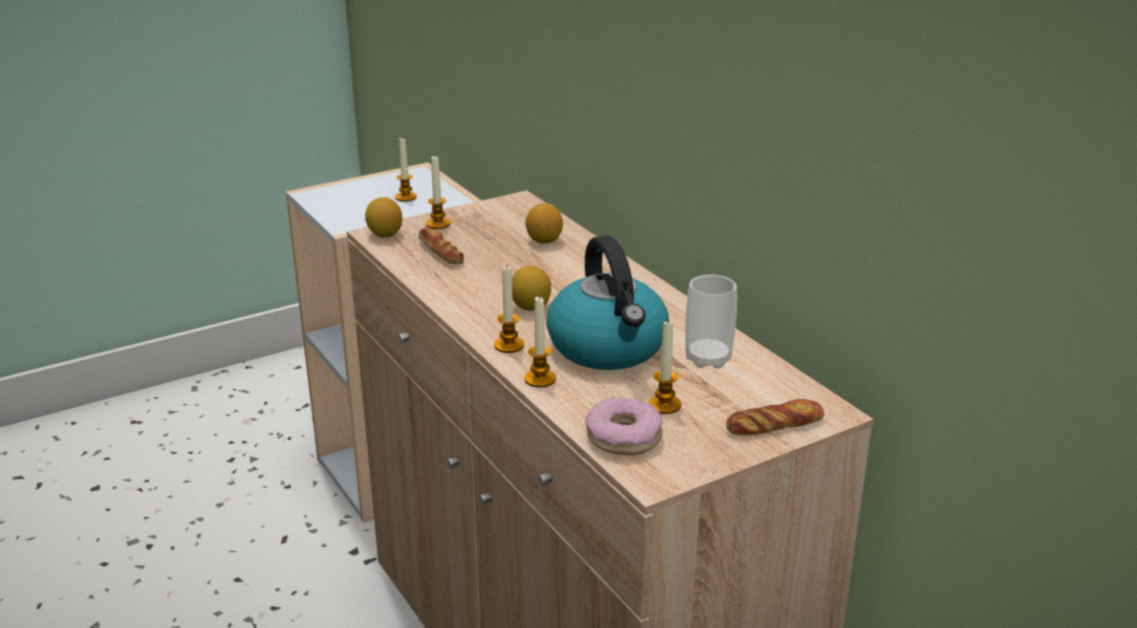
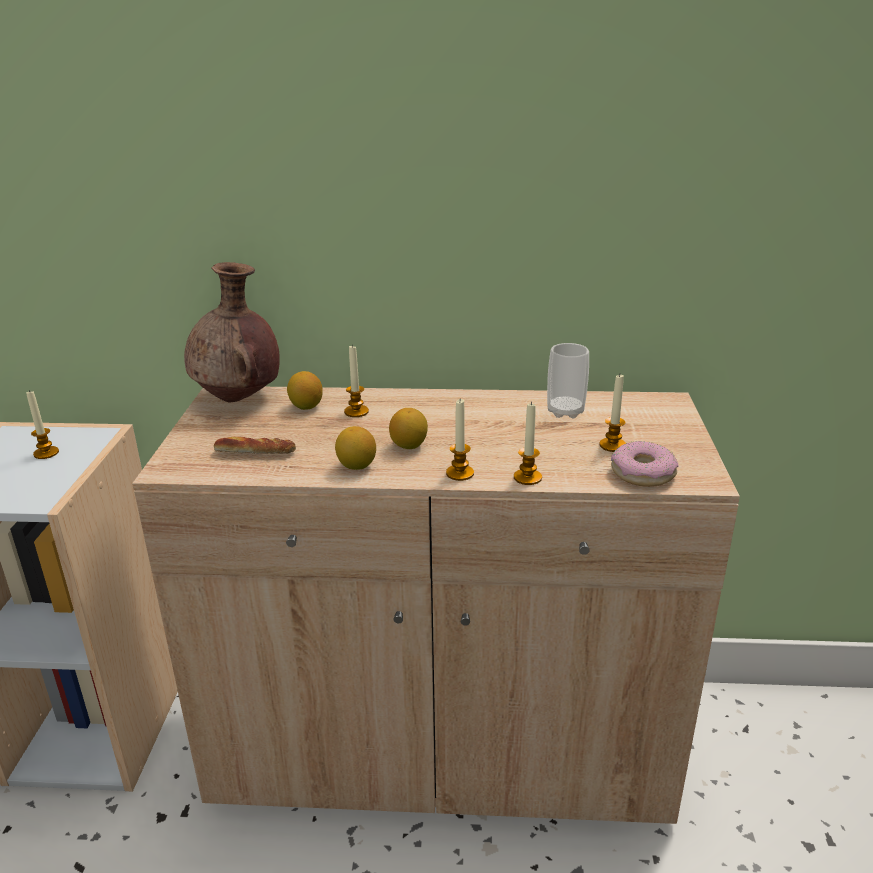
camera: 55 degrees left, 0 degrees up
lemon [365,197,402,237] -> lemon moved to [335,426,376,470]
candle [426,155,451,229] -> candle moved to [344,344,369,417]
kettle [546,235,669,370] -> none
bread [726,399,824,436] -> none
none -> brown vase [184,262,280,403]

